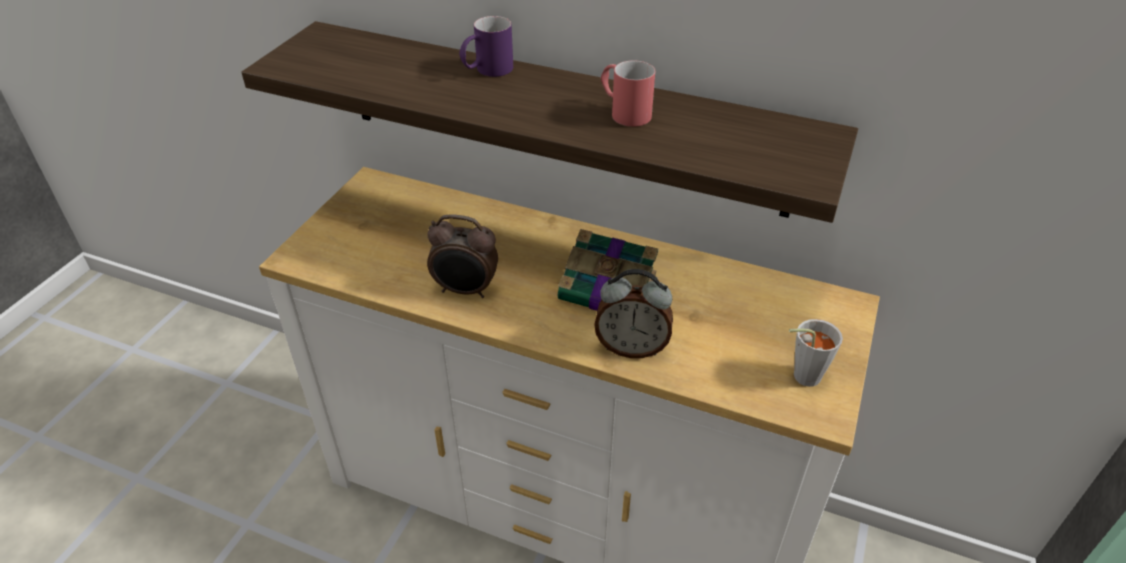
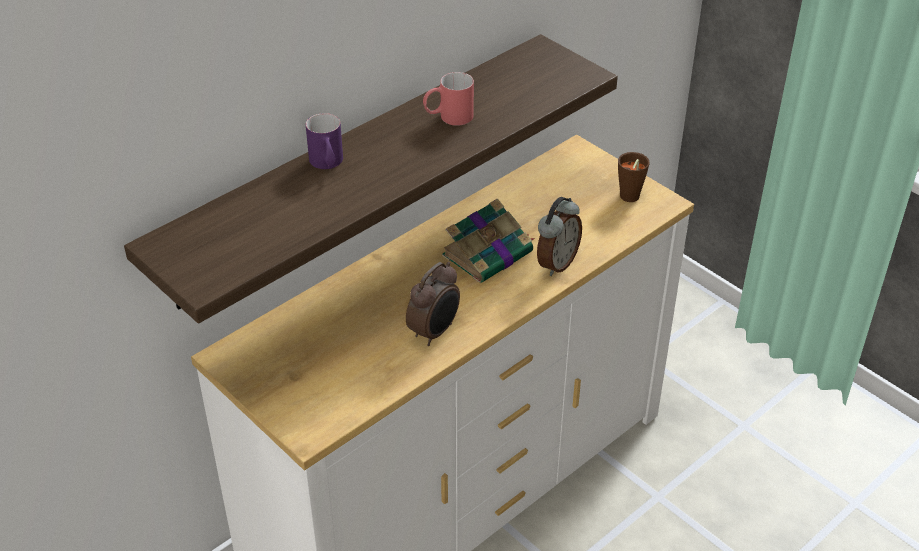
camera: 65 degrees left, 0 degrees up
grey cup [789,319,843,387] -> brown cup [618,152,650,202]

